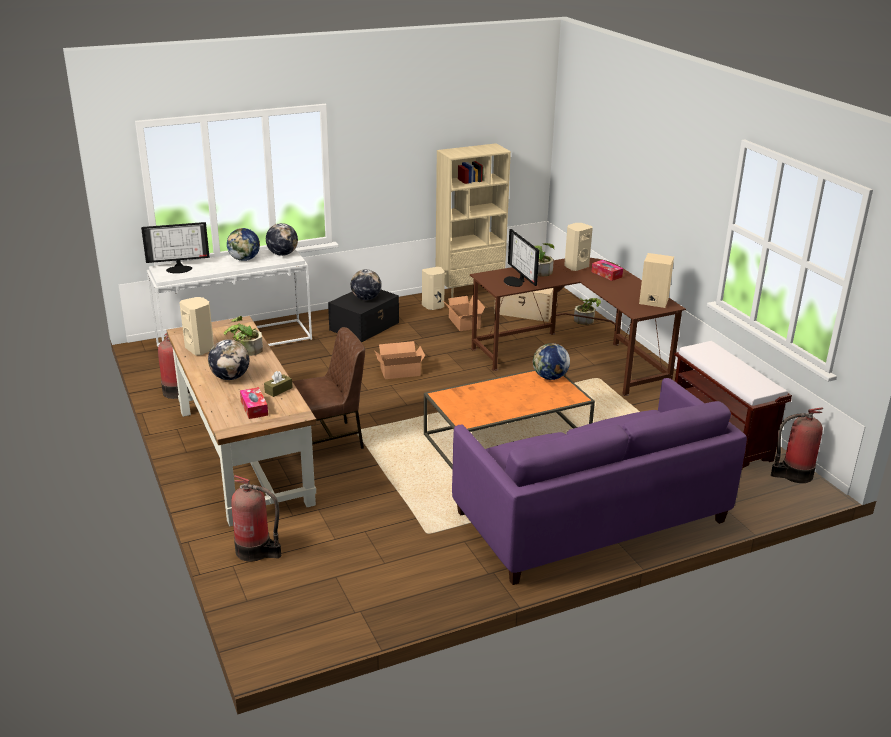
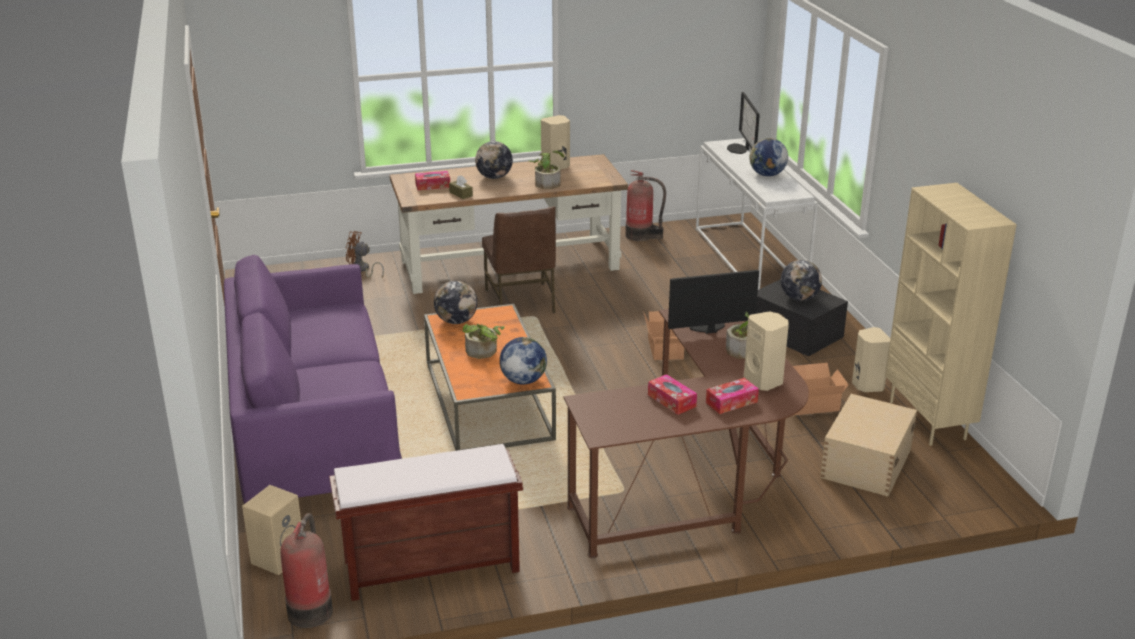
camera: 100 degrees right, 0 degrees up
fire extinguisher [231,475,281,562] -> brown fan [346,231,384,278]
globe [266,223,298,256] -> globe moved to [434,281,477,324]
potted plant [574,298,601,325] -> potted plant moved to [462,324,505,359]
beige speaker [639,253,674,308] -> beige speaker moved to [242,485,301,575]
none -> tissue box [648,374,697,415]

